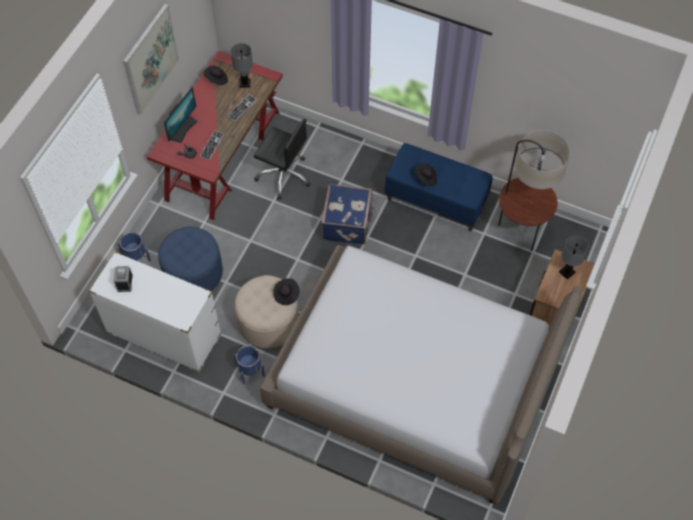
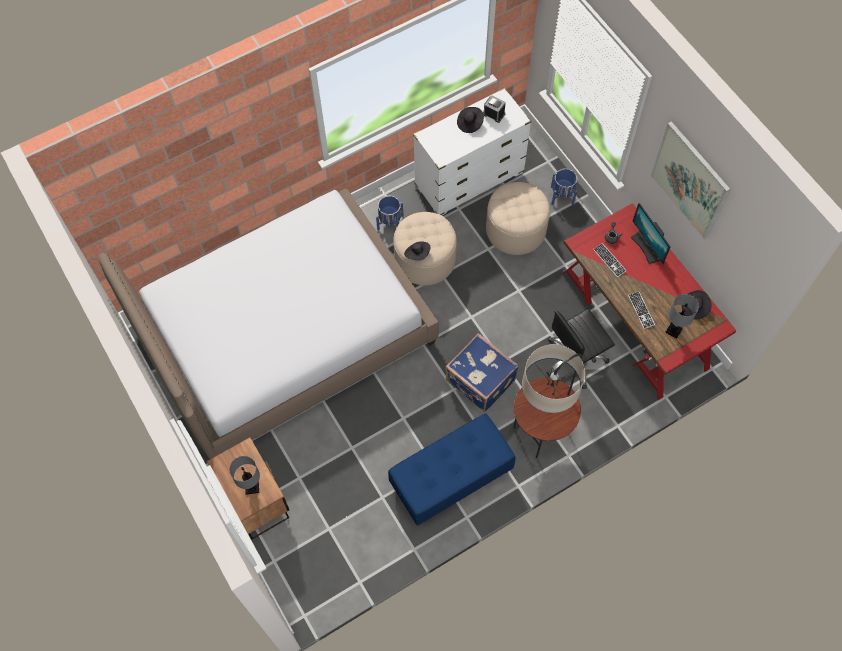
camera: 125 degrees right, 5 degrees up
blue ottoman [158,226,223,291] -> beige ottoman [486,182,550,255]
black hat [414,163,437,186] -> black hat moved to [457,107,484,133]
floor lamp [498,130,570,251] -> floor lamp moved to [513,344,585,458]

